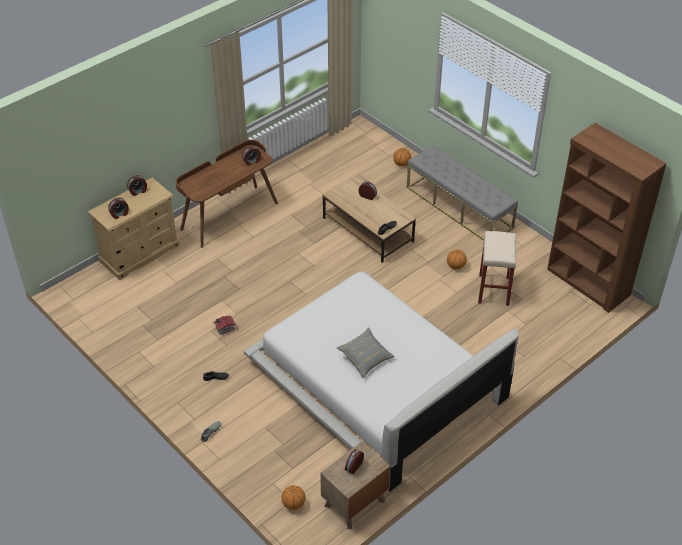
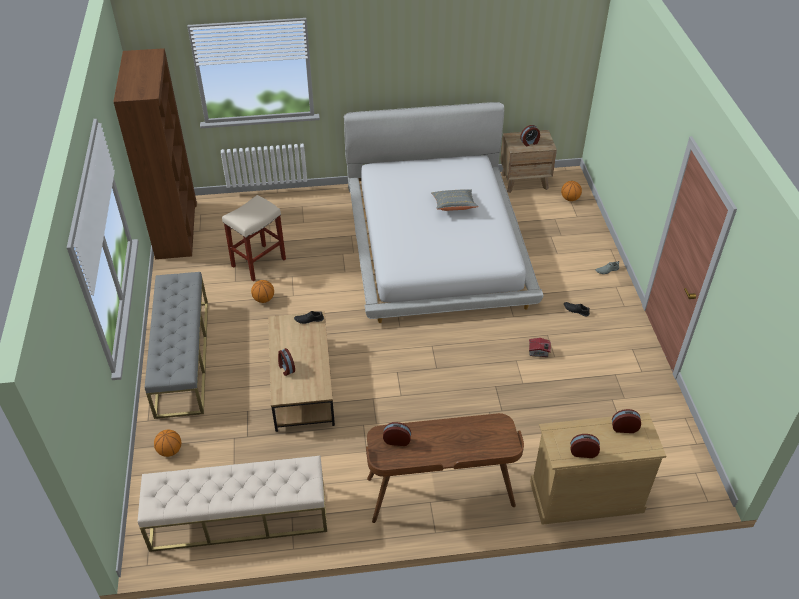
camera: 145 degrees left, 0 degrees up
none -> beige bench [138,455,327,552]

